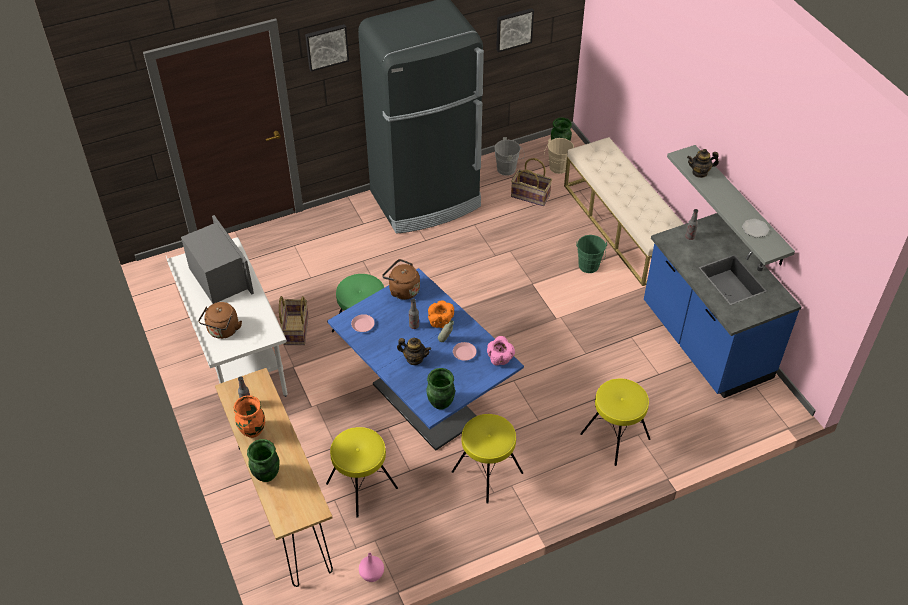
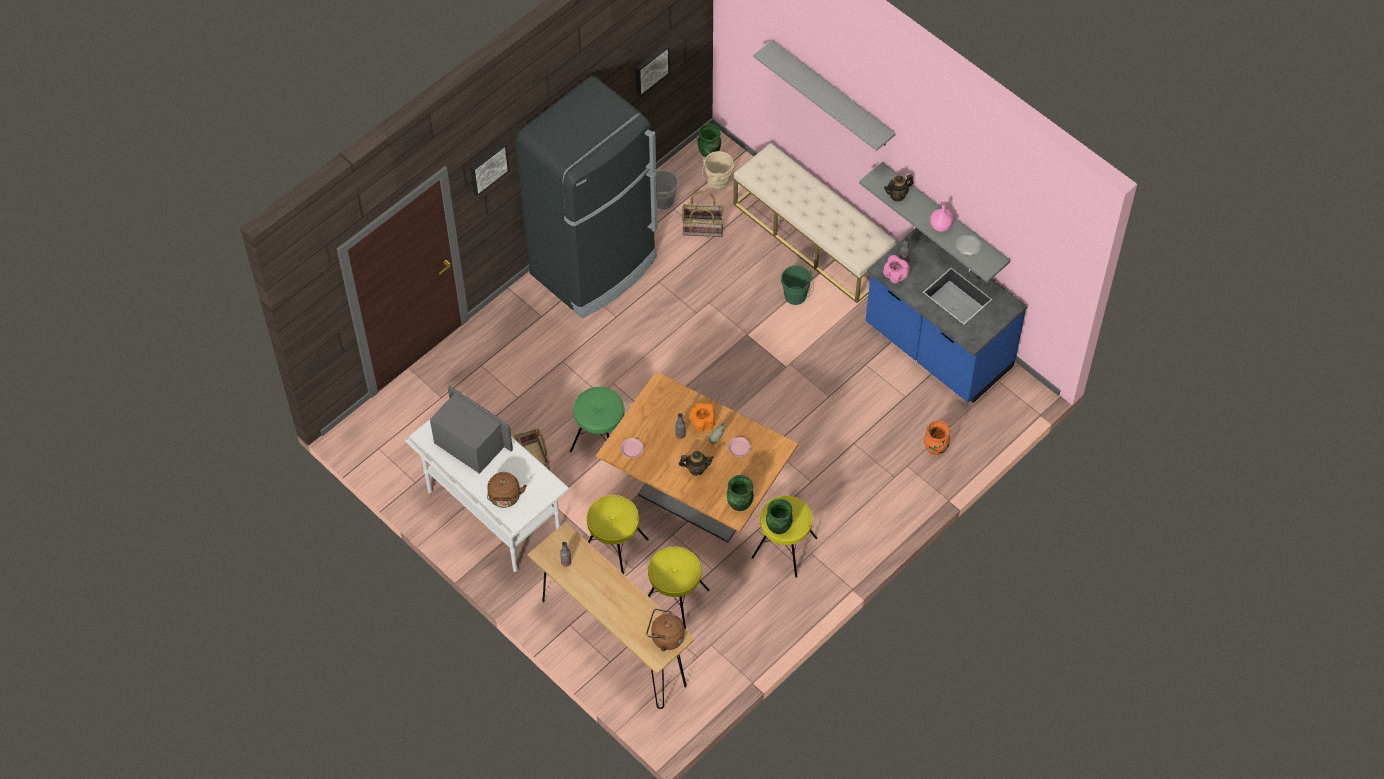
camera: 20 degrees left, 10 degrees up
orange vase [233,395,265,438] -> orange vase moved to [924,420,950,455]
green vase [247,439,279,482] -> green vase moved to [766,499,793,534]
blue dining table [327,268,524,451] -> brown dining table [596,371,798,543]
pink vase [359,553,384,582] -> pink vase moved to [930,203,953,232]
brown kettle [382,259,420,300] -> brown kettle moved to [646,609,685,652]
pink bowl [487,336,515,365] -> pink bowl moved to [883,255,910,283]
yellow stool [580,378,650,466] -> yellow stool moved to [587,495,649,574]
none -> grey shelf [754,40,896,151]

